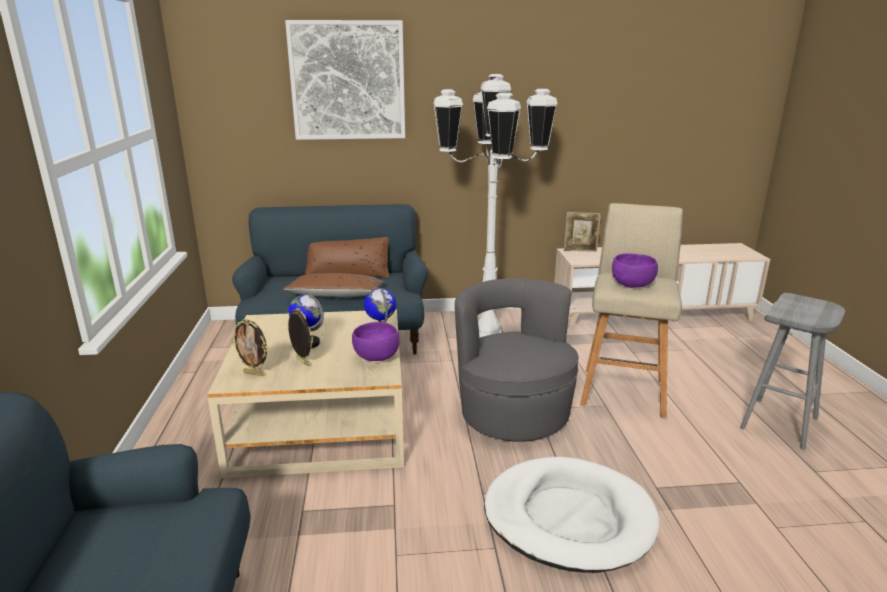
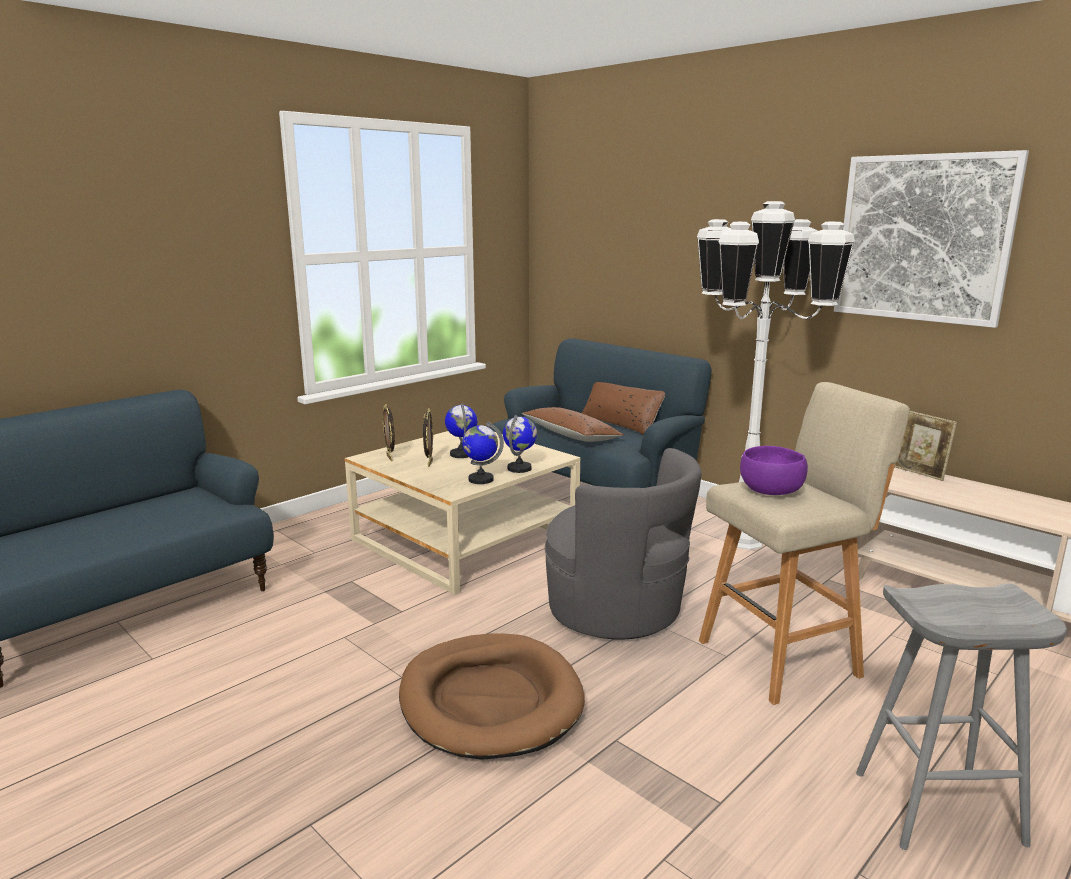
camera: 50 degrees right, 5 degrees down
picture [285,20,405,140] -> picture moved to [834,150,1029,328]
purple bowl [352,322,400,361] -> globe [462,422,504,484]
grey armchair [455,278,579,442] -> grey armchair turned 105 degrees clockwise [545,448,702,640]
white dog bed [484,457,660,573] -> brown dog bed [399,633,585,760]

